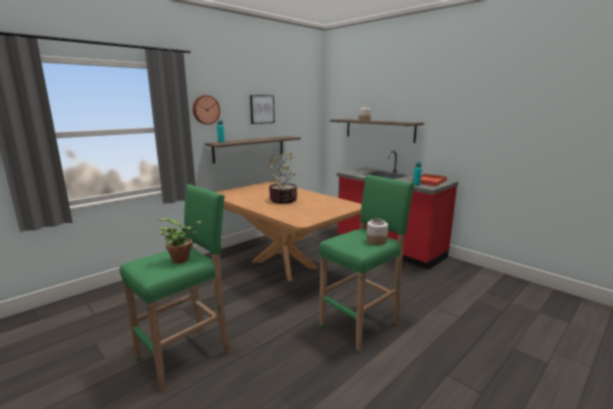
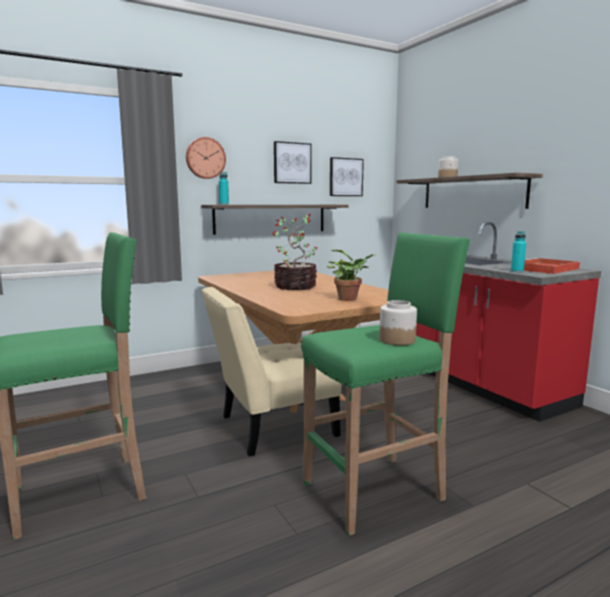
camera: 15 degrees right, 5 degrees down
potted plant [158,218,201,263] -> potted plant moved to [327,250,376,301]
none -> beige chair [202,287,342,456]
none -> picture [330,157,364,196]

